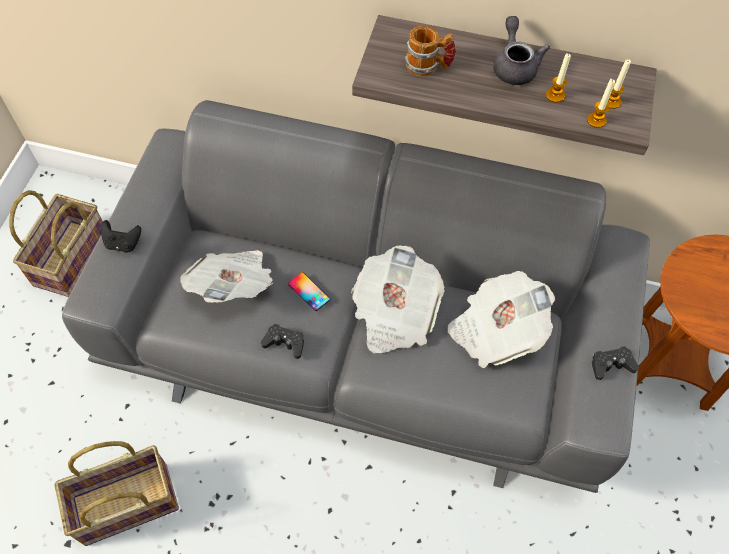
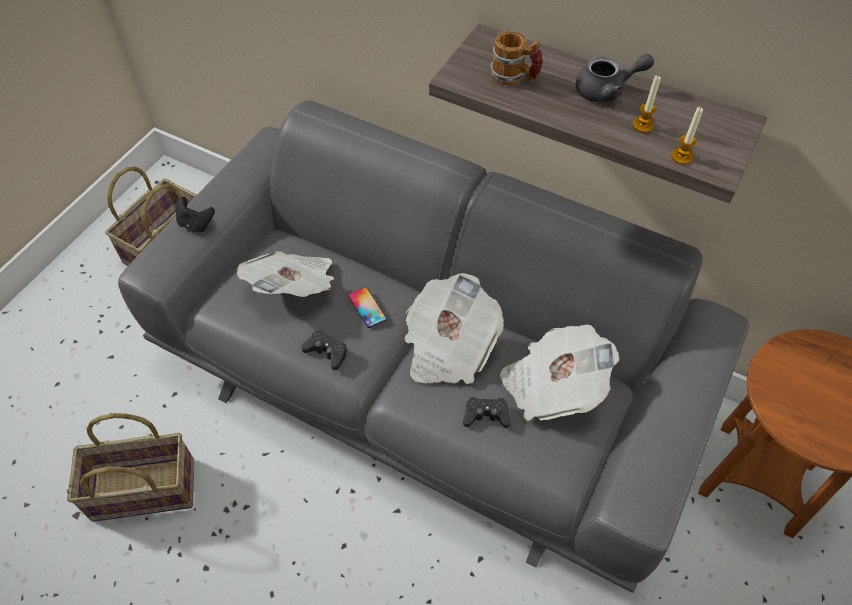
camera: 15 degrees right, 5 degrees down
grey teapot [493,16,550,85] -> grey teapot turned 75 degrees clockwise [575,54,654,102]
black game controller [592,346,639,380] -> black game controller moved to [463,397,511,428]
candle [607,59,631,109] -> none

